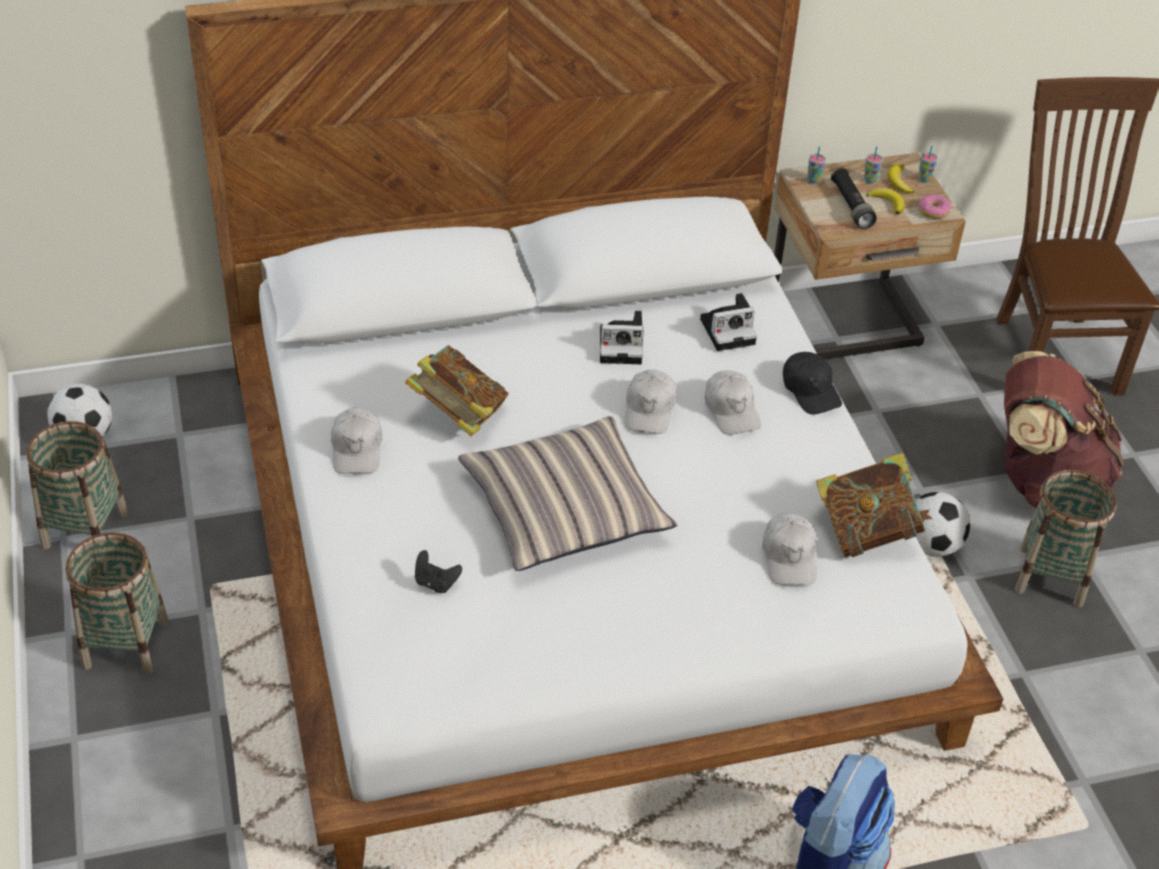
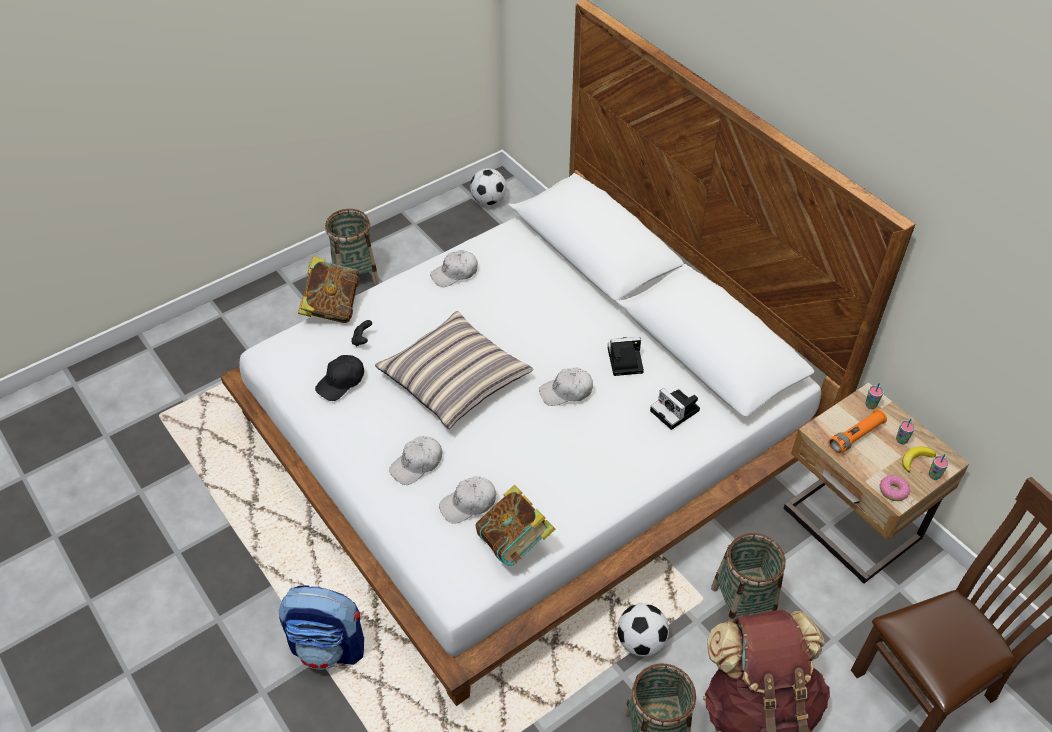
camera: 70 degrees right, 5 degrees up
basket [27,421,128,549] -> basket moved to [711,533,786,623]
book [405,345,509,436] -> book moved to [298,256,359,323]
camera [600,311,644,364] -> camera turned 105 degrees clockwise [608,337,644,376]
white cap [705,370,761,435] -> white cap moved to [389,436,442,485]
black cap [783,352,842,414] -> black cap moved to [315,355,364,401]
black flashlight [831,168,877,229] -> orange flashlight [829,409,887,454]
banana [867,188,904,214] -> none

